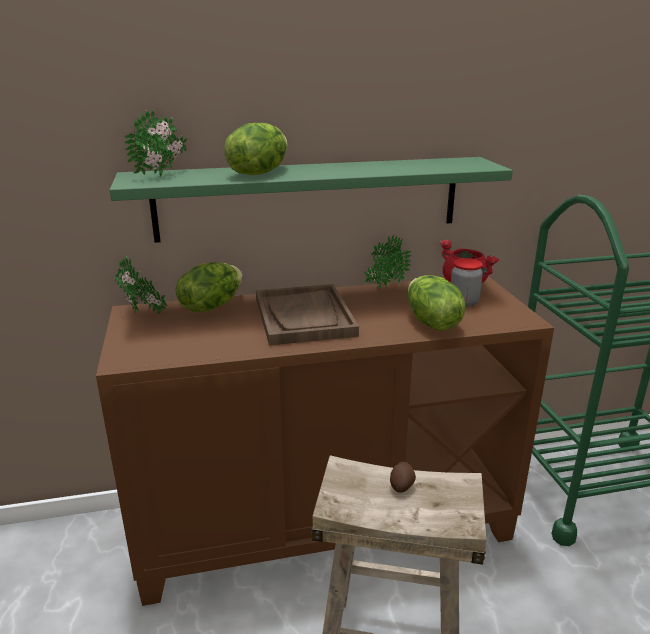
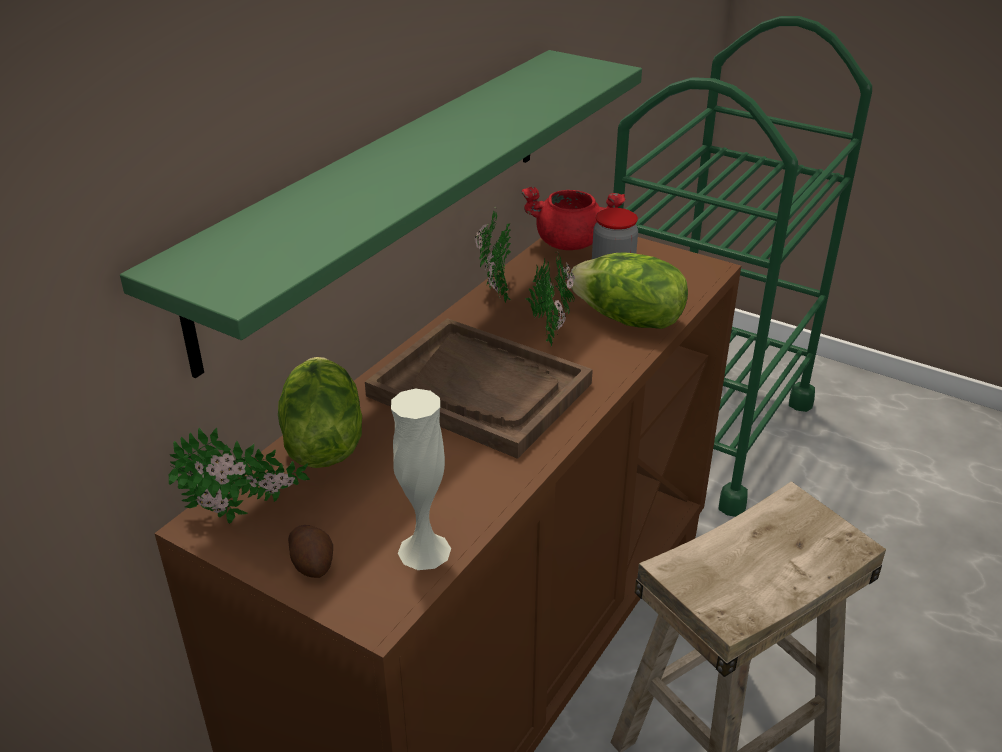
camera: 45 degrees left, 10 degrees up
potted plant [124,110,187,177] -> potted plant moved to [525,250,575,346]
lettuce [224,123,288,175] -> none
potato [390,462,416,493] -> potato moved to [288,525,333,578]
none -> white vase [391,388,451,570]

